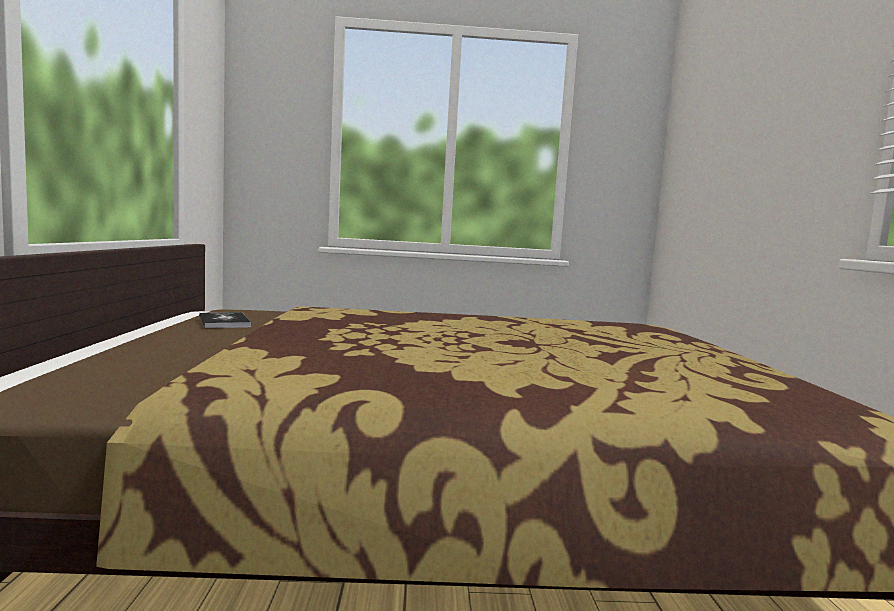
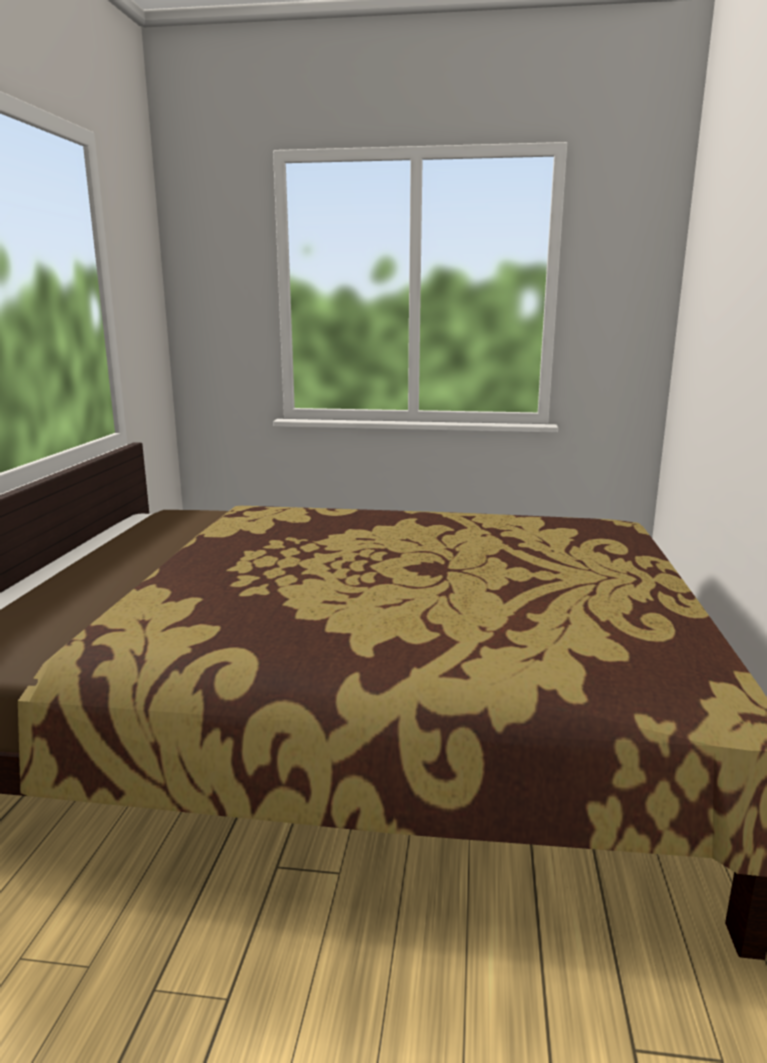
camera: 10 degrees right, 10 degrees up
book [199,312,251,328] -> none

